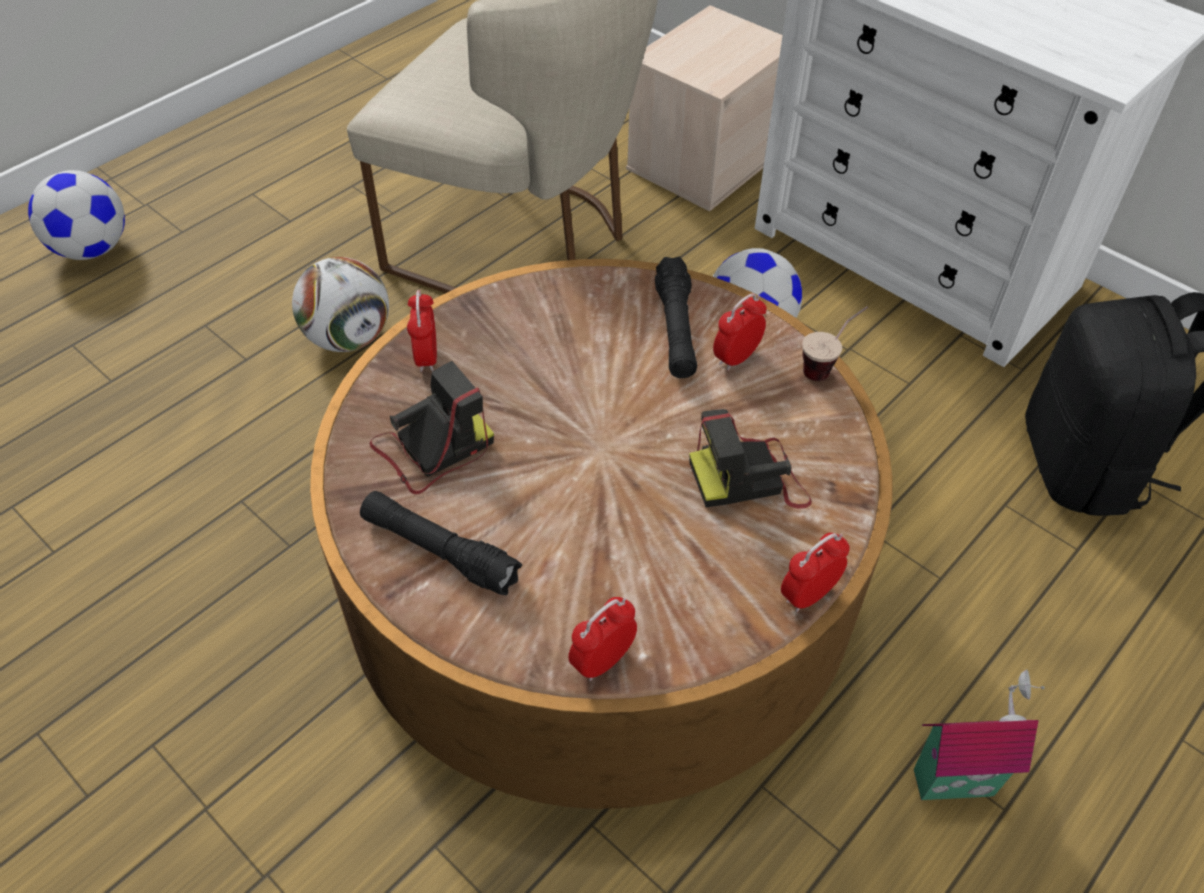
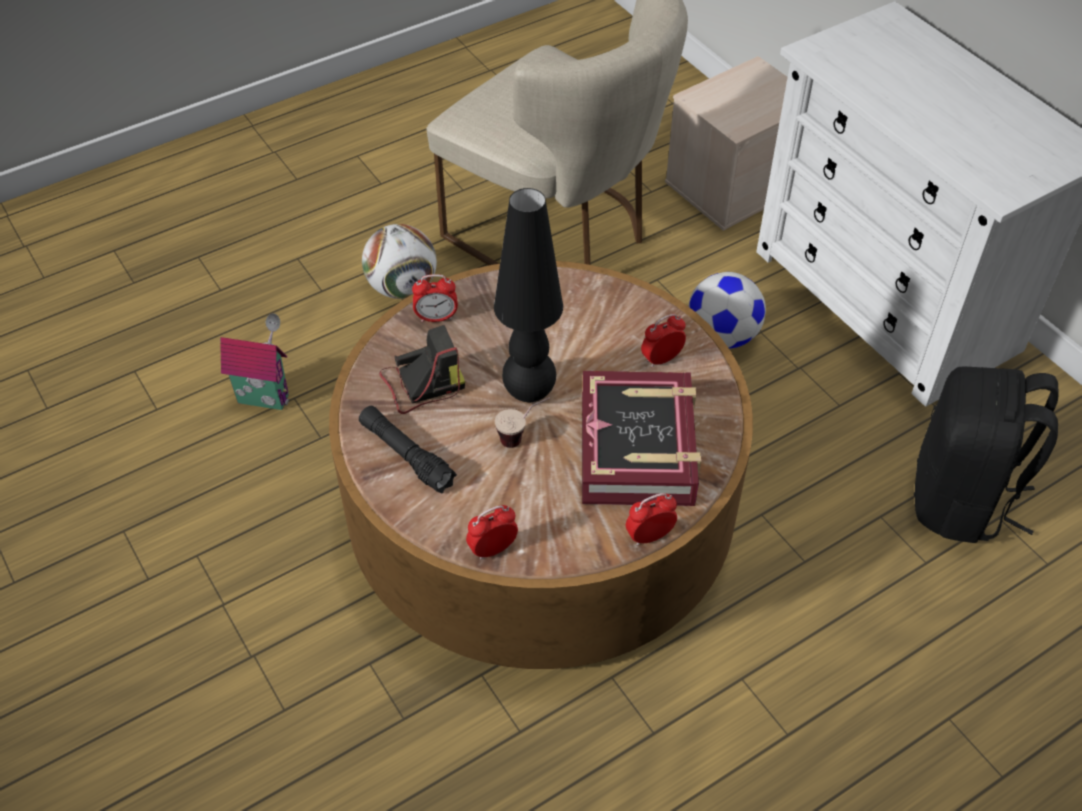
camera: 15 degrees right, 0 degrees up
football [28,170,125,260] -> none
alarm clock [407,290,437,372] -> alarm clock turned 105 degrees counterclockwise [412,274,458,322]
black flashlight [655,257,697,378] -> none
camera [689,409,812,509] -> book [582,371,701,506]
cup [802,306,868,381] -> cup moved to [495,397,550,448]
toy house [914,669,1045,800] -> toy house moved to [220,313,289,410]
none -> black table lamp [494,188,563,402]

